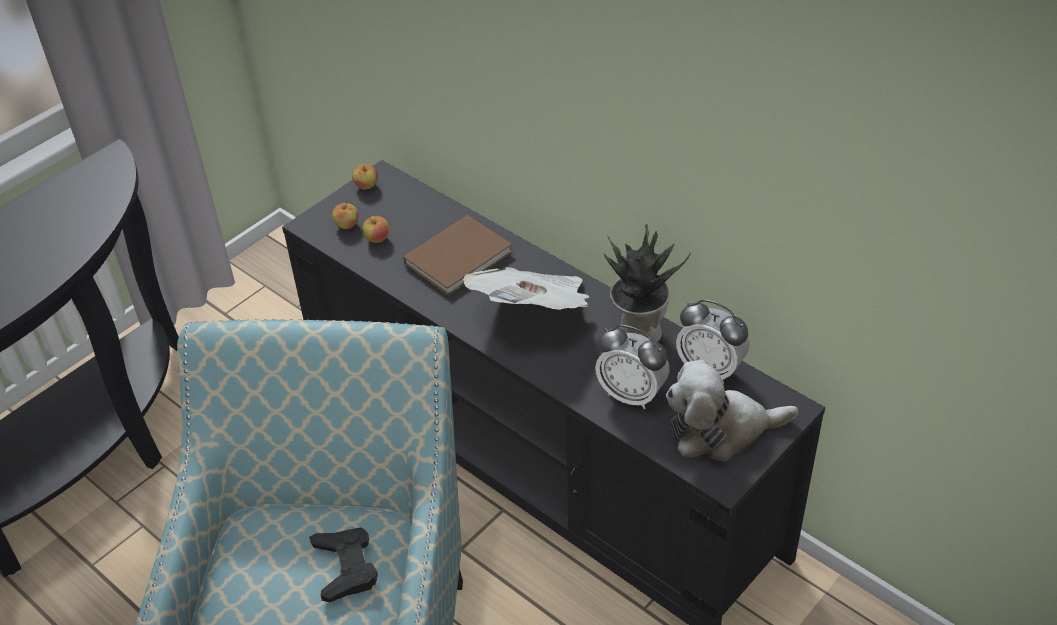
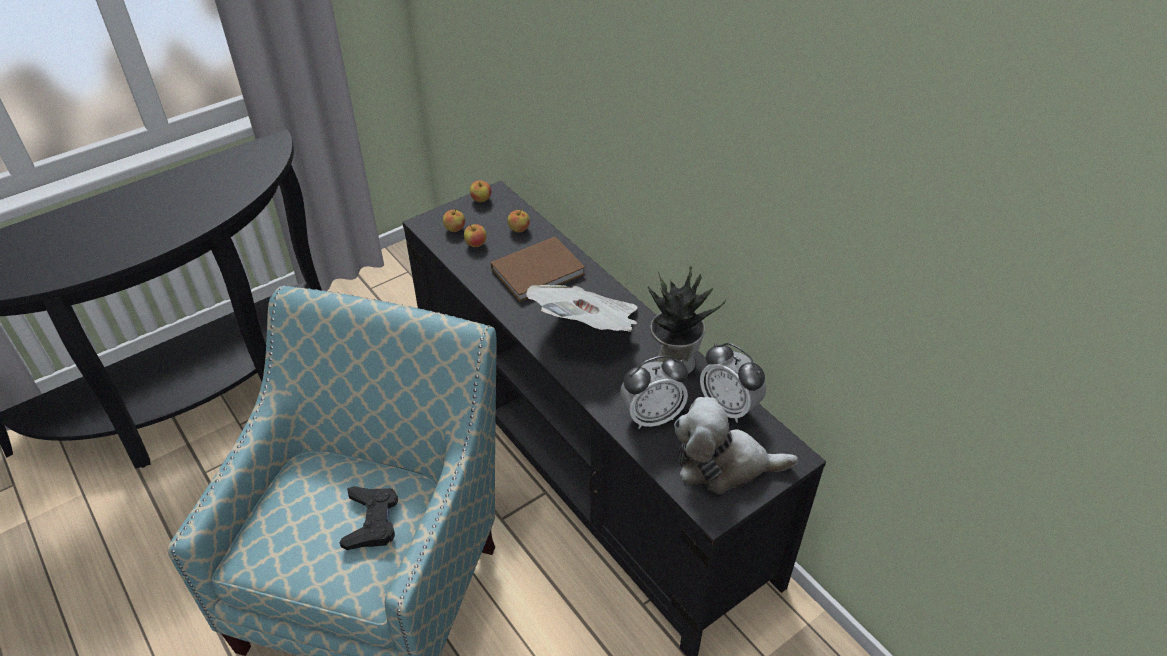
camera: 10 degrees right, 0 degrees up
alarm clock [595,325,669,409] -> alarm clock turned 60 degrees counterclockwise [620,356,688,429]
none -> apple [507,208,530,232]

